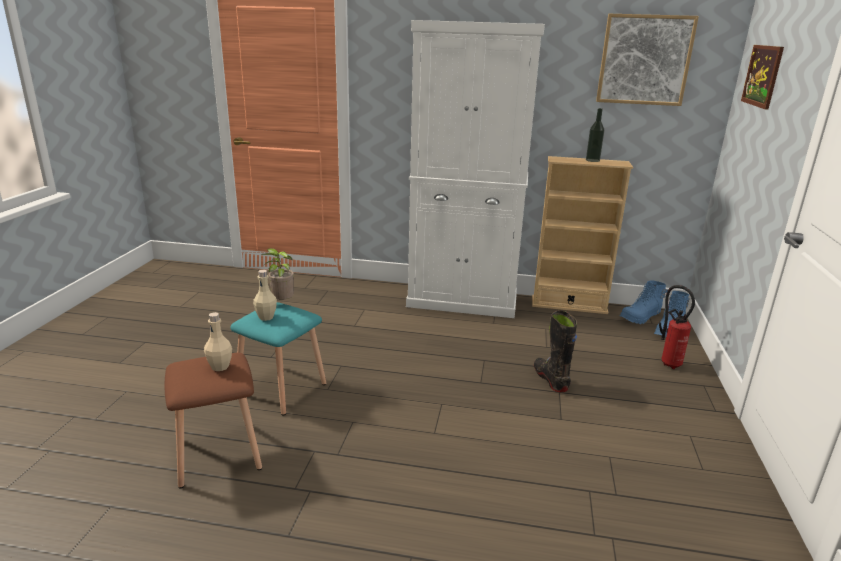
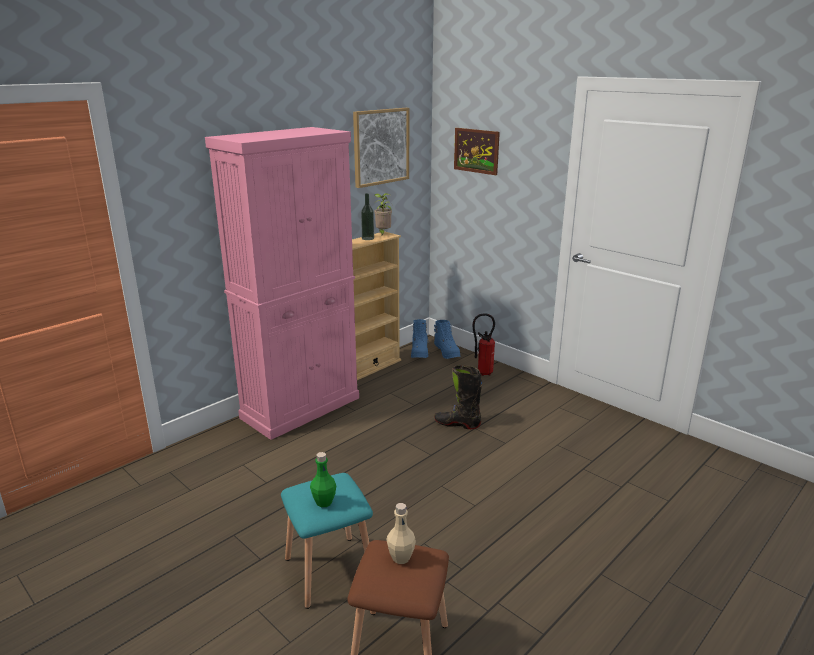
camera: 55 degrees left, 0 degrees up
beige bottle [253,270,277,321] -> green bottle [310,452,336,507]
potted plant [261,248,294,300] -> potted plant moved to [374,193,392,235]
white cabinet [406,20,545,318] -> pink cabinet [205,127,359,440]

